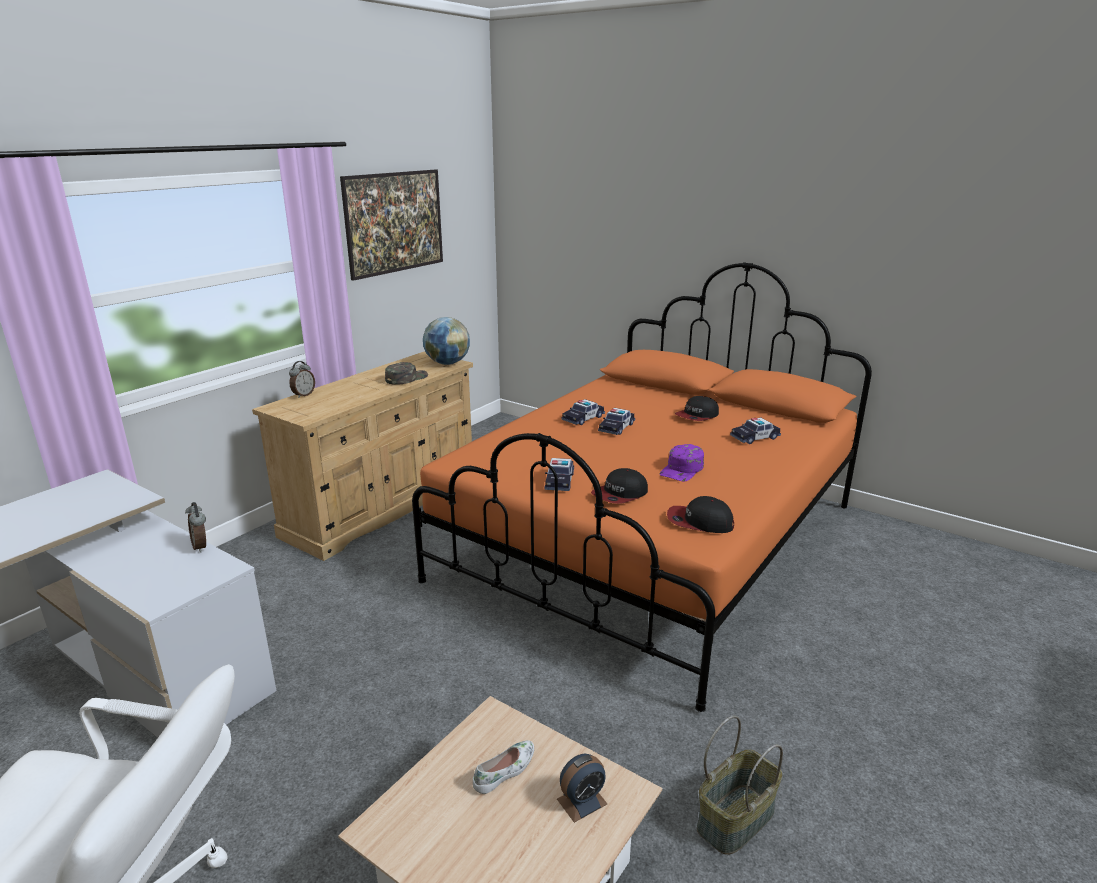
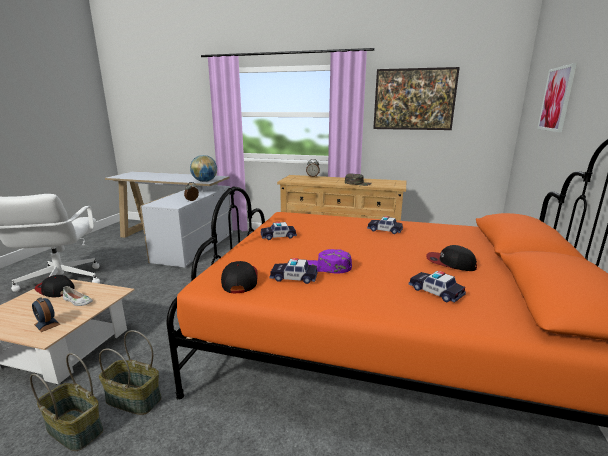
camera: 70 degrees right, 5 degrees down
globe [423,317,470,365] -> globe moved to [190,155,217,182]
cap [591,468,648,504] -> cap moved to [34,275,75,297]
toy car [598,408,635,435] -> toy car moved to [270,258,318,284]
none -> basket [99,330,161,415]
none -> picture [537,63,577,132]

